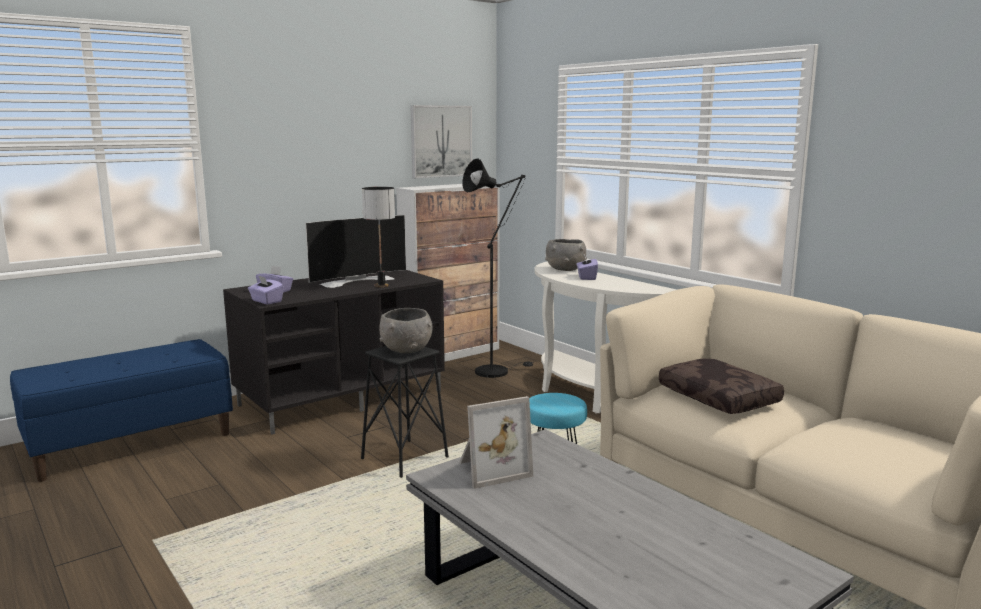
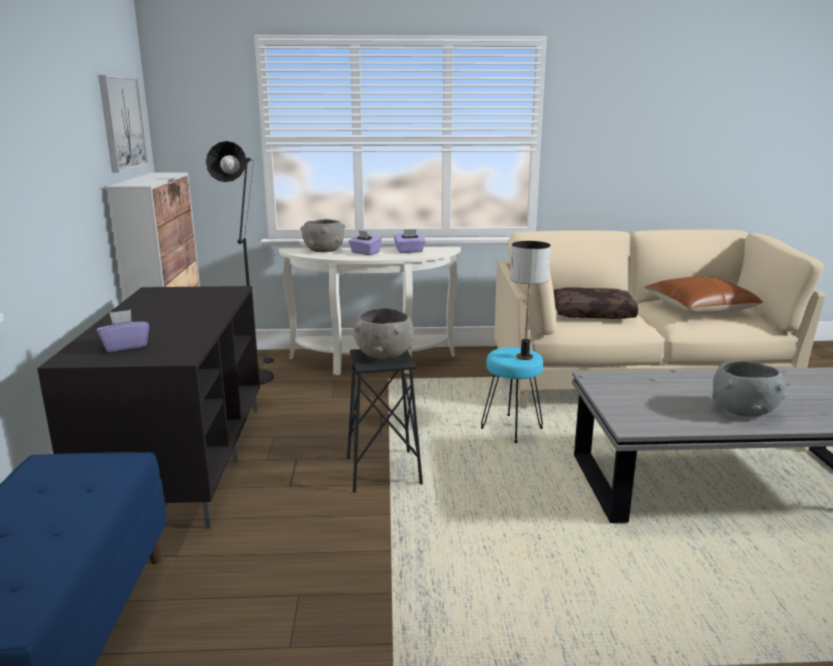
camera: 55 degrees left, 5 degrees up
purple tissue box [248,275,284,305] -> purple tissue box moved to [394,229,426,253]
television [305,215,406,288] -> none
table lamp [362,187,395,288] -> table lamp moved to [510,241,551,360]
picture frame [459,396,533,489] -> none
none -> brown pillow [644,276,763,314]
none -> grey bowl [712,361,785,416]

